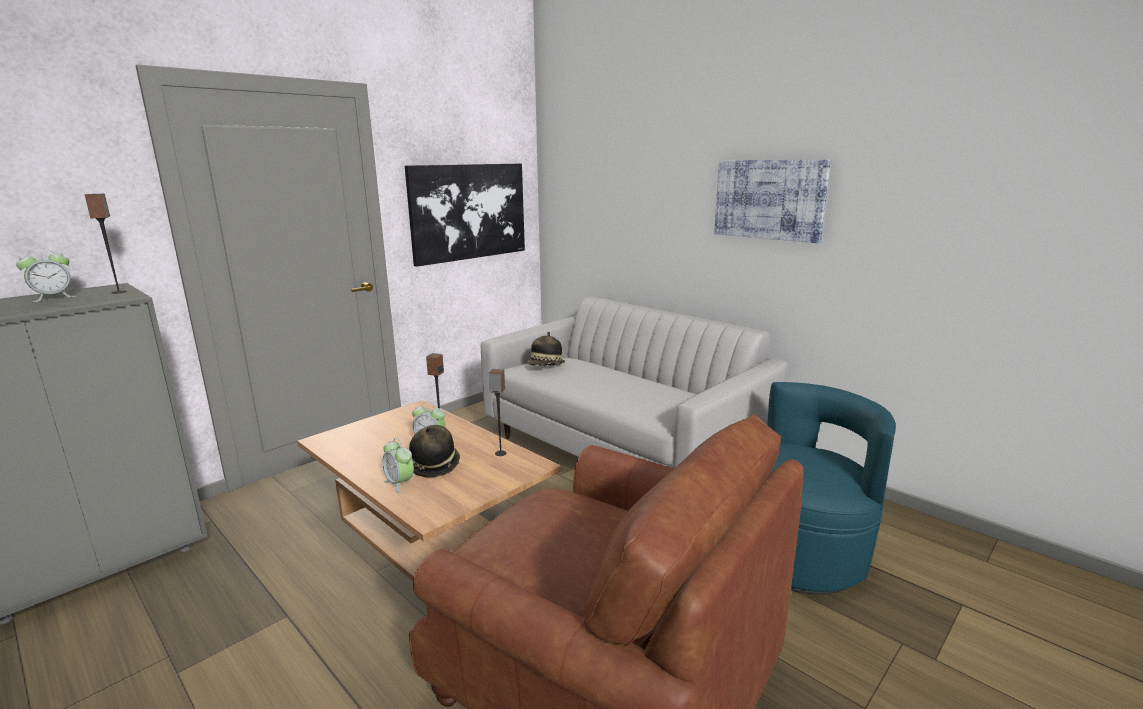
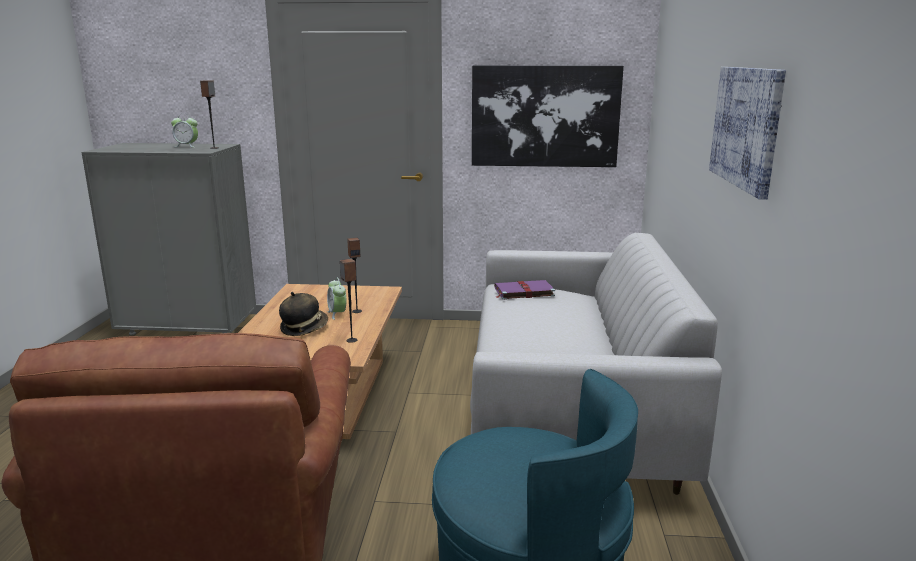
camera: 50 degrees right, 0 degrees up
alarm clock [383,438,414,493] -> none
hat [527,332,565,366] -> purple book [494,280,555,300]

